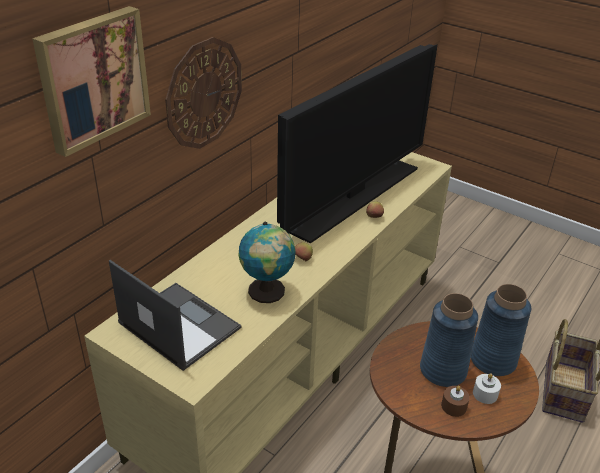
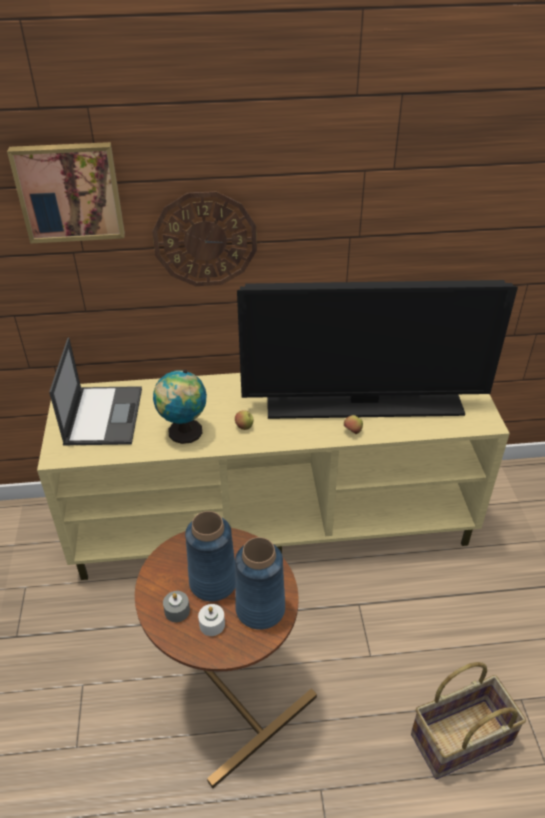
camera: 50 degrees right, 5 degrees up
brown candle [441,386,470,417] -> grey candle [163,591,190,622]

